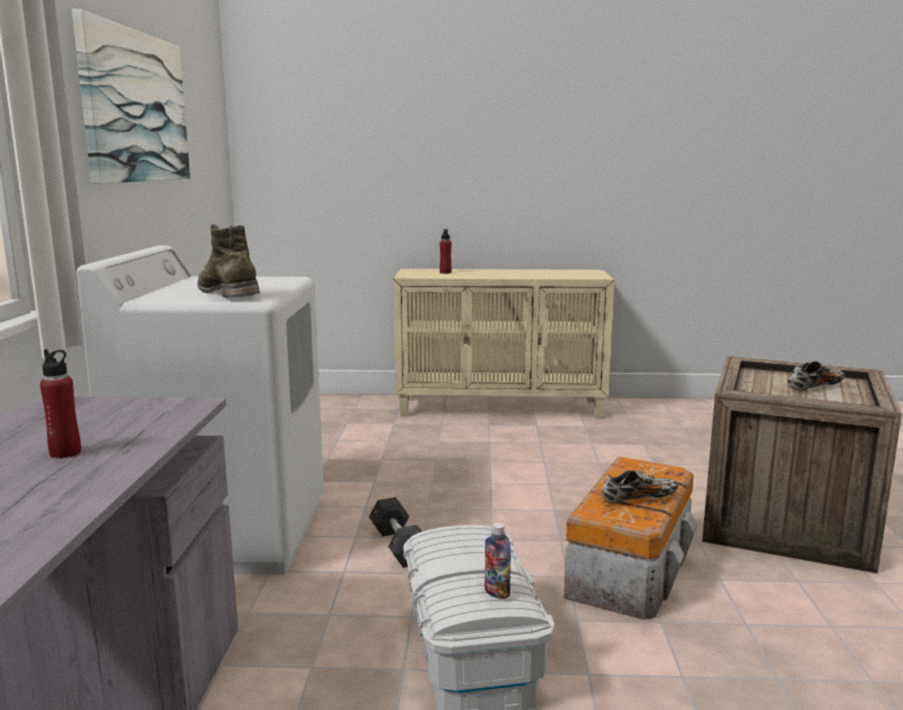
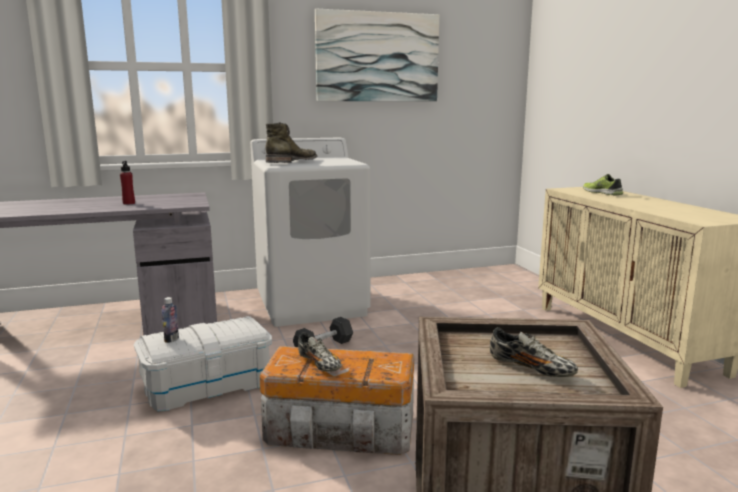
camera: 70 degrees right, 0 degrees up
red bottle [440,229,452,274] -> shoe [583,174,623,196]

